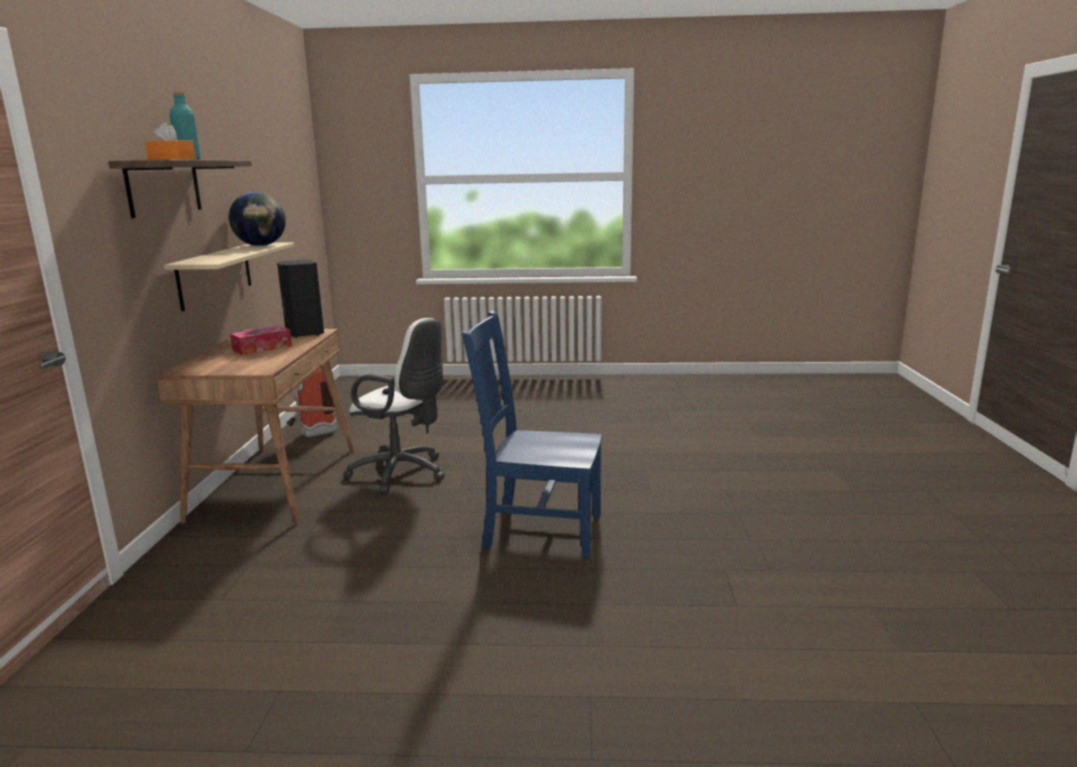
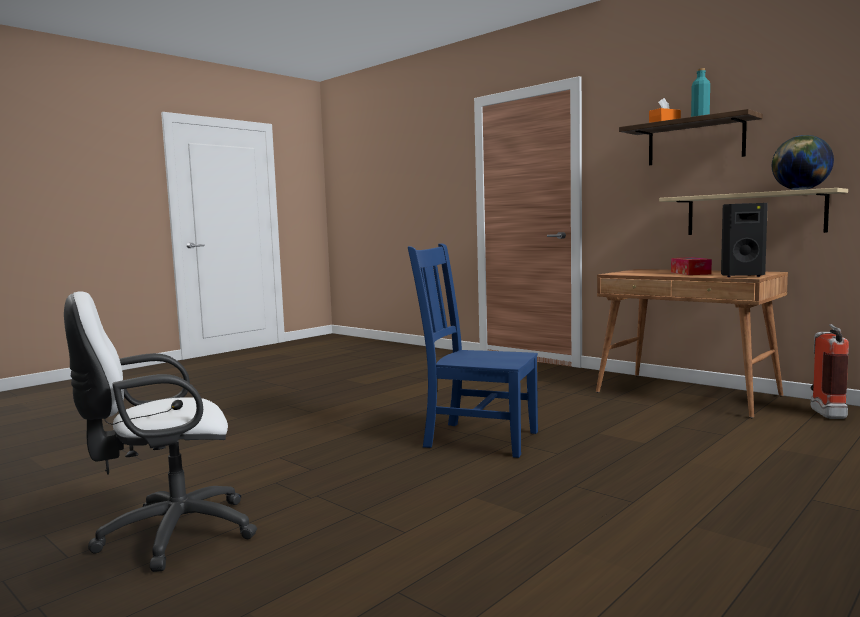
camera: 130 degrees right, 10 degrees down
white office chair [343,318,445,494] -> white office chair moved to [64,292,257,572]
blue chair [462,311,602,558] -> blue chair turned 120 degrees counterclockwise [408,243,538,458]

